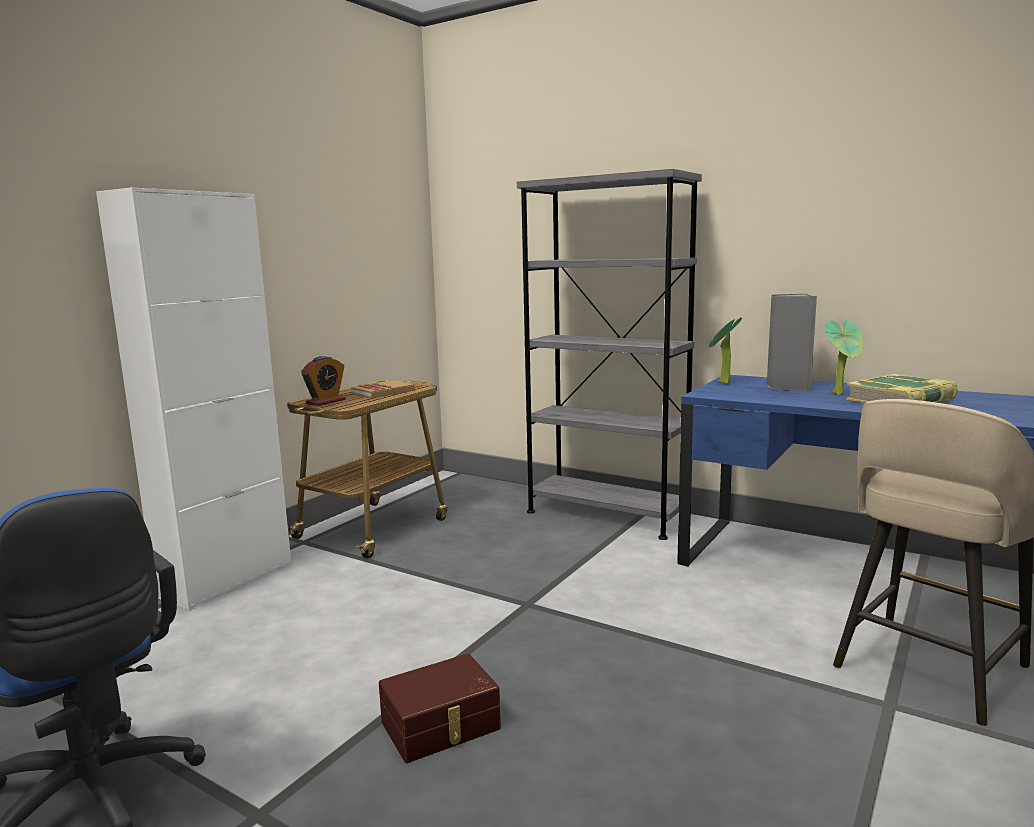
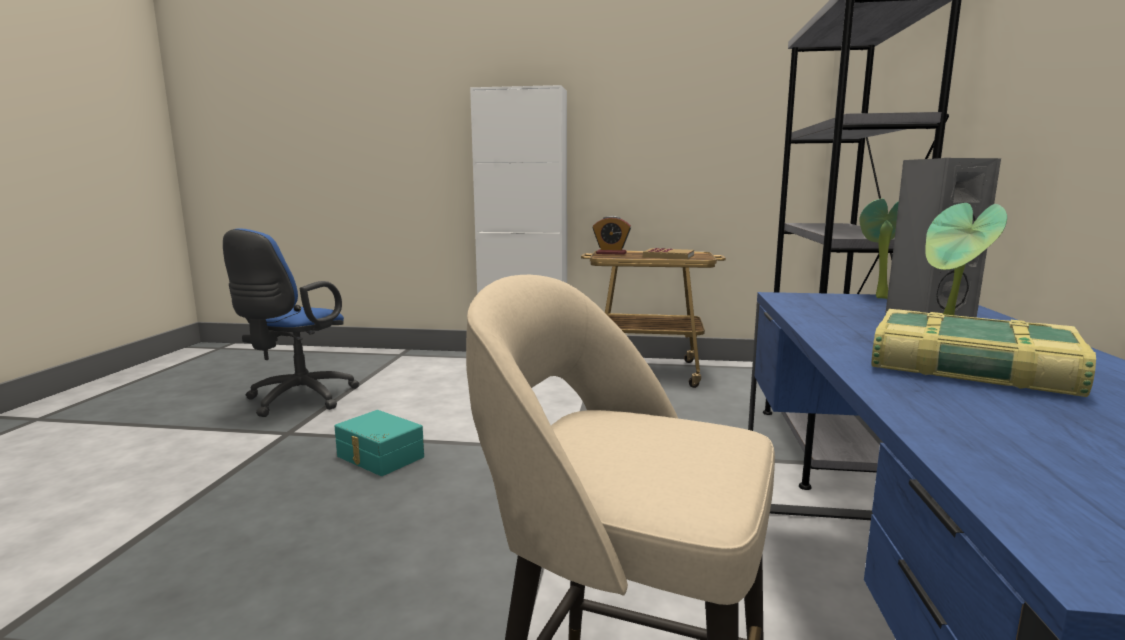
camera: 65 degrees right, 0 degrees up
brown storage box [379,653,501,763] -> turquoise storage box [335,410,424,476]

